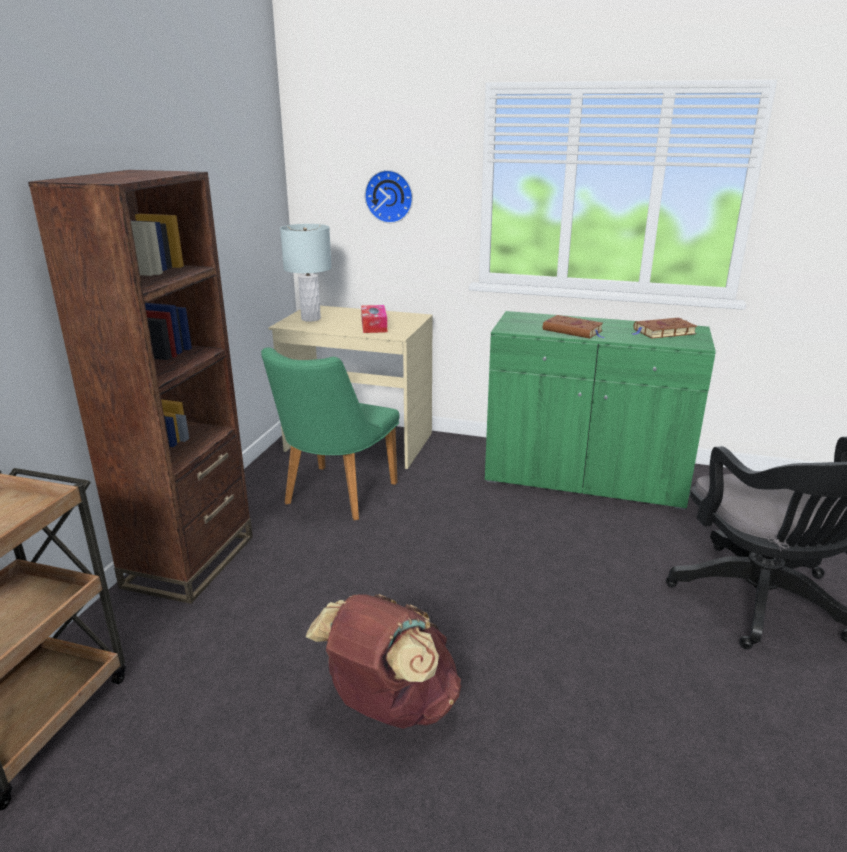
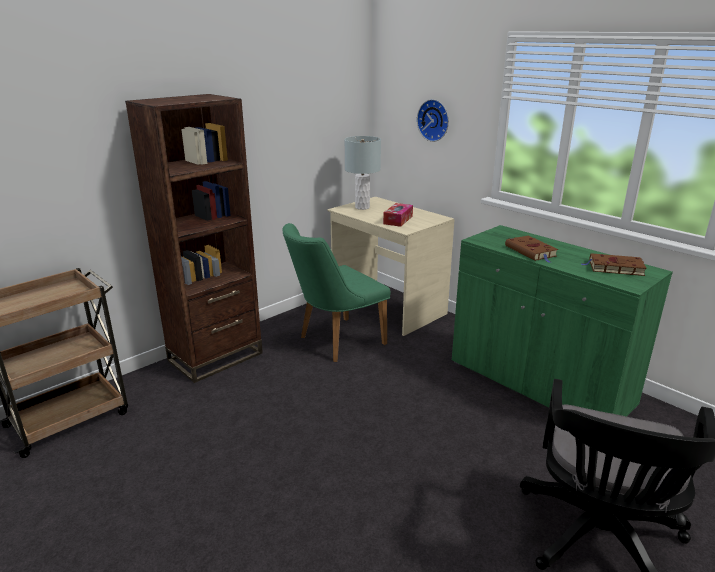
camera: 30 degrees right, 0 degrees up
brown backpack [306,594,461,729] -> none

